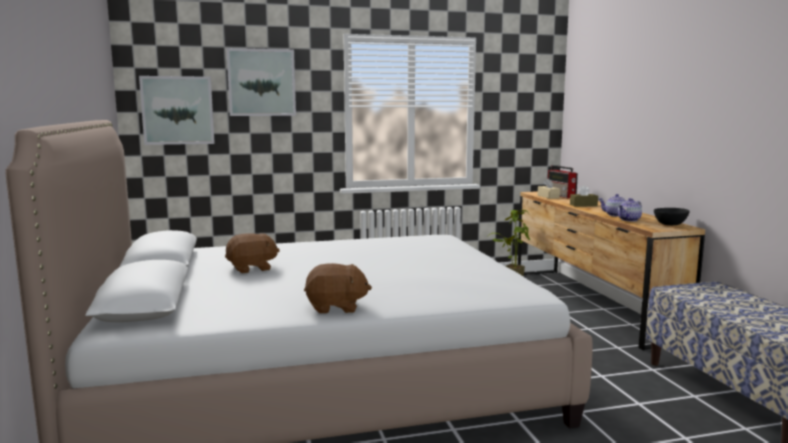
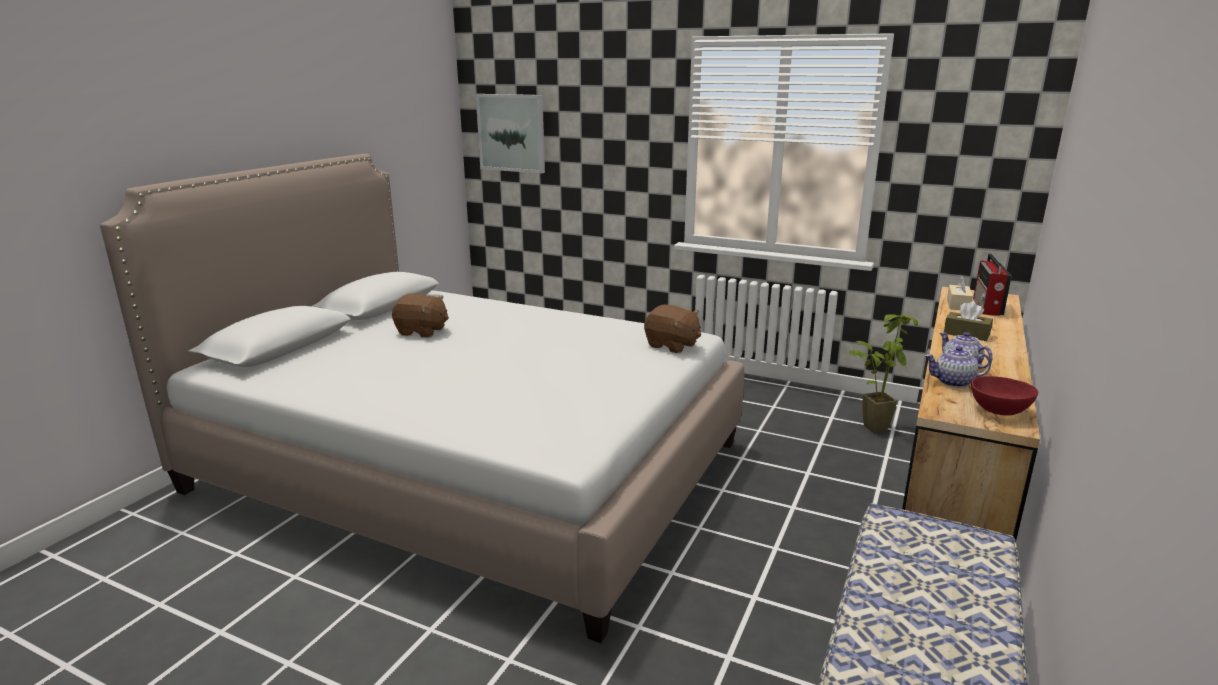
camera: 40 degrees right, 10 degrees up
picture [226,48,296,116] -> none
brown plush toy [304,263,372,314] -> brown plush toy moved to [644,305,701,353]
black bowl [654,208,690,225] -> red bowl [971,376,1038,416]

